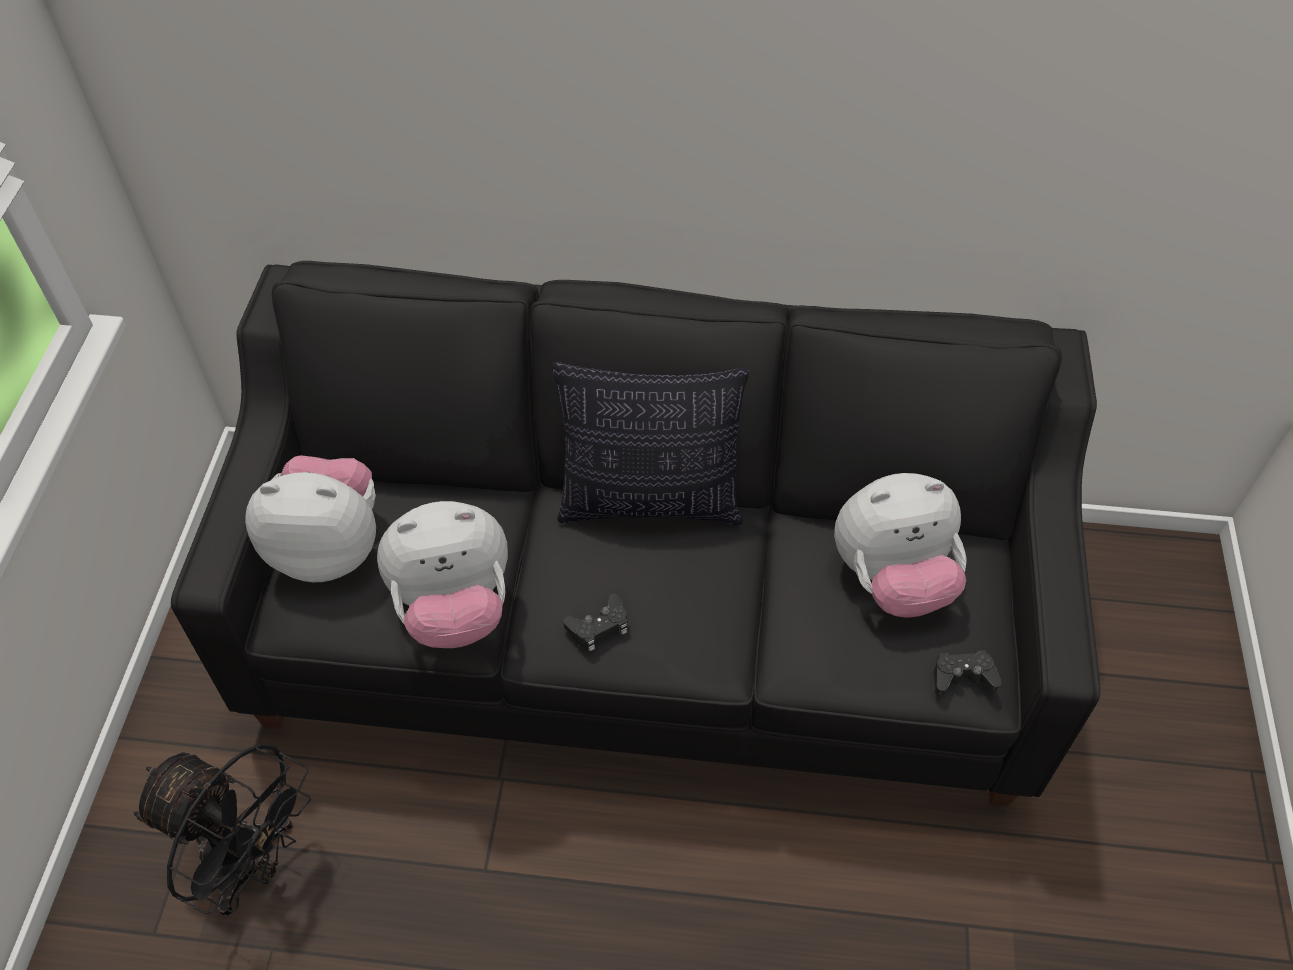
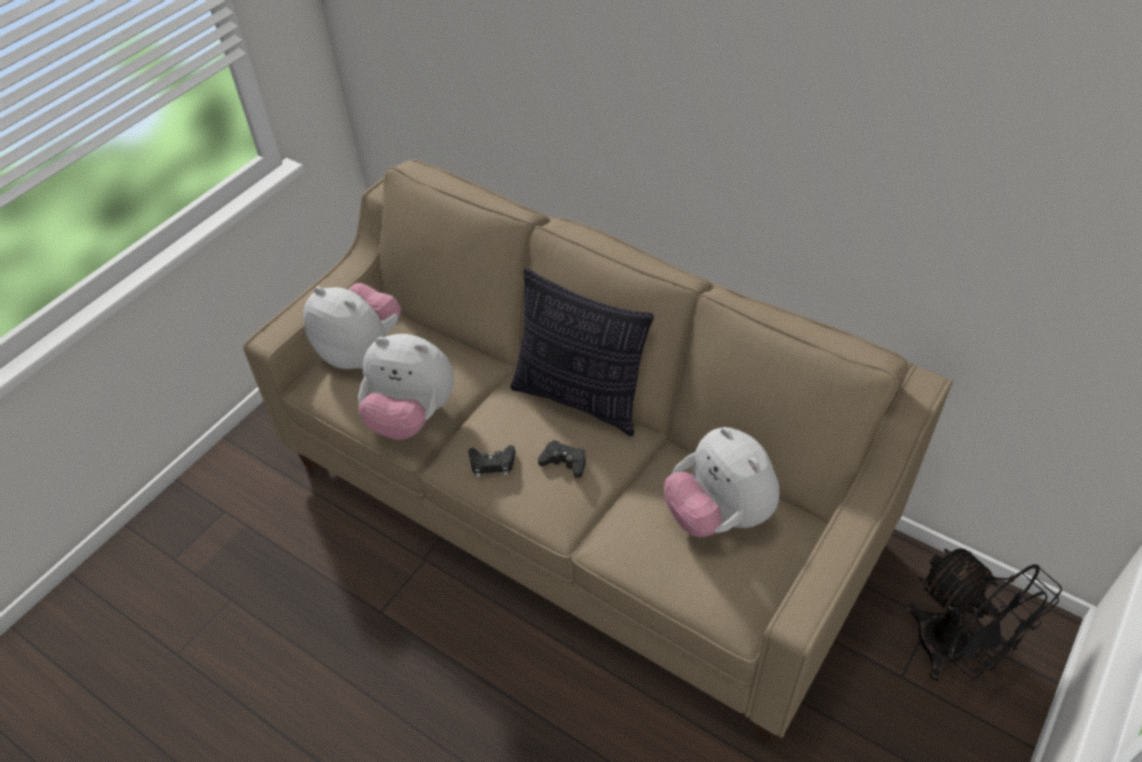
camera: 30 degrees right, 5 degrees down
black fan [134,744,311,916] -> black fan moved to [906,549,1062,682]
black sofa [171,261,1101,806] -> beige sofa [243,159,953,742]
plush toy [834,473,967,617] -> plush toy turned 45 degrees clockwise [664,427,779,537]
black game controller [934,650,1002,695] -> black game controller moved to [538,440,586,478]

